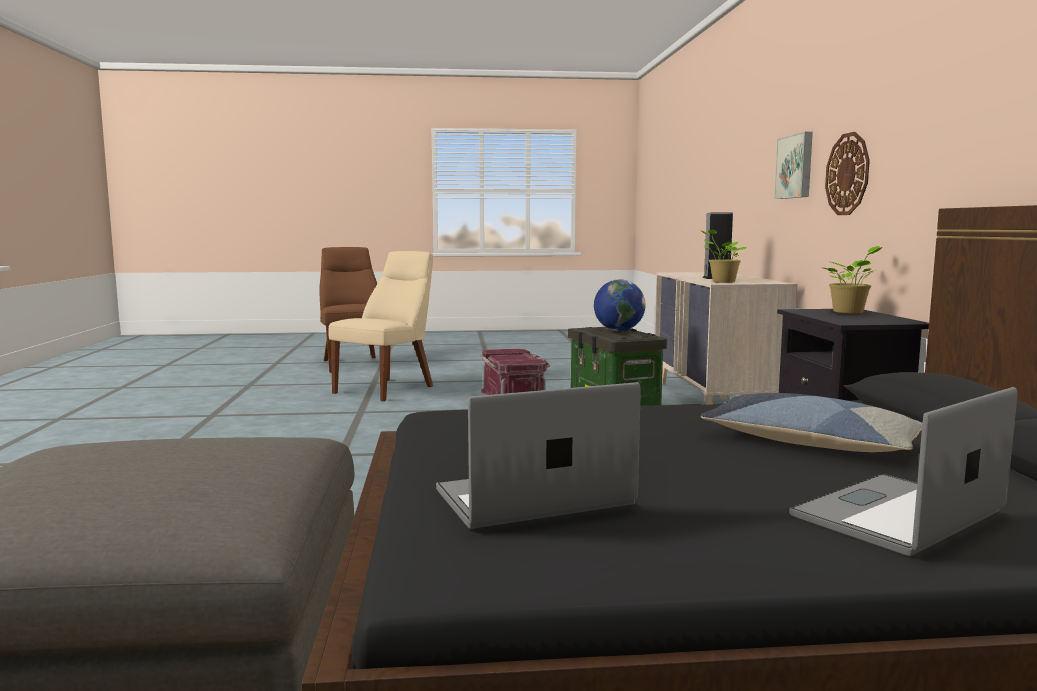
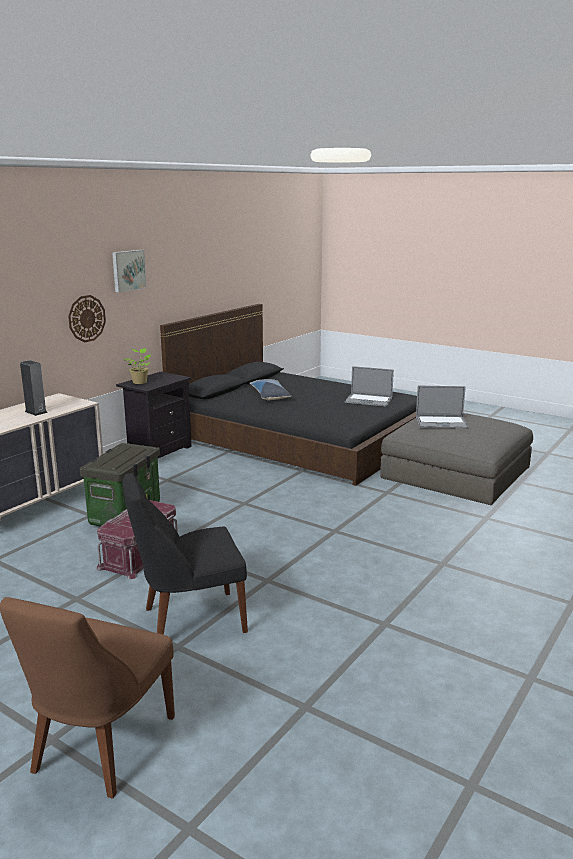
camera: 140 degrees left, 10 degrees up
beige chair [328,251,433,401] -> black chair [123,473,248,635]
globe [594,280,646,331] -> none
potted plant [700,230,747,283] -> none
picture [774,132,813,199] -> picture moved to [112,250,147,292]
laptop [789,387,1018,556] -> laptop moved to [416,386,468,429]

